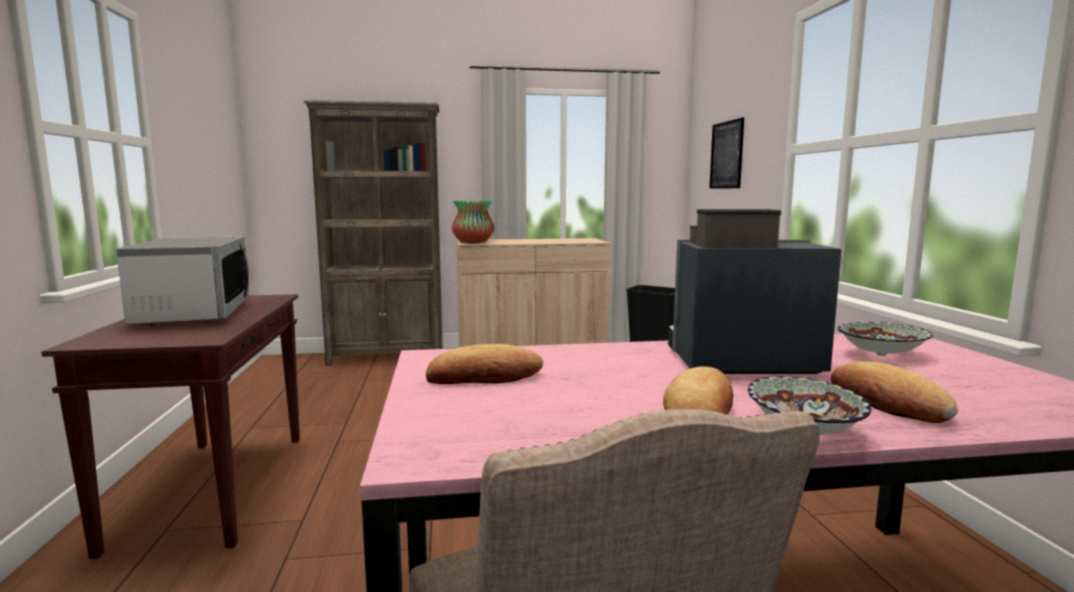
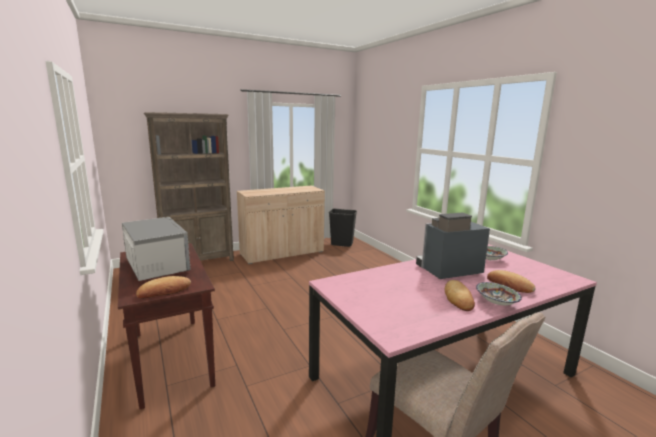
camera: 20 degrees left, 5 degrees up
bread [426,344,544,384] -> bread moved to [136,276,191,298]
vase [452,200,494,243] -> none
picture [709,117,744,189] -> none

